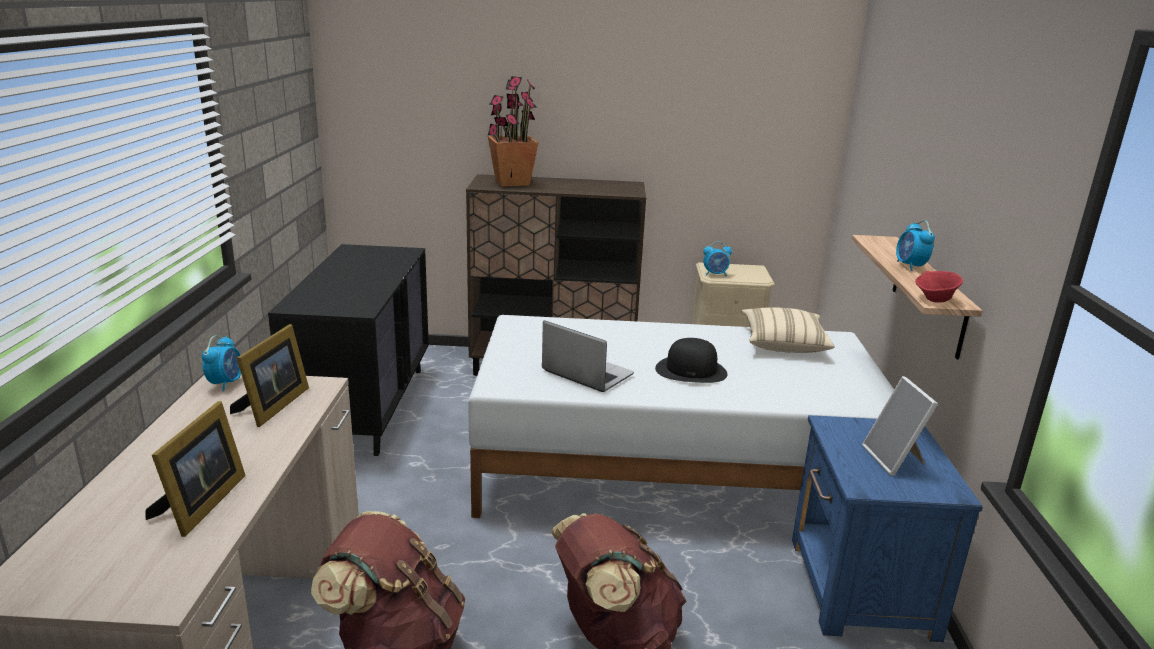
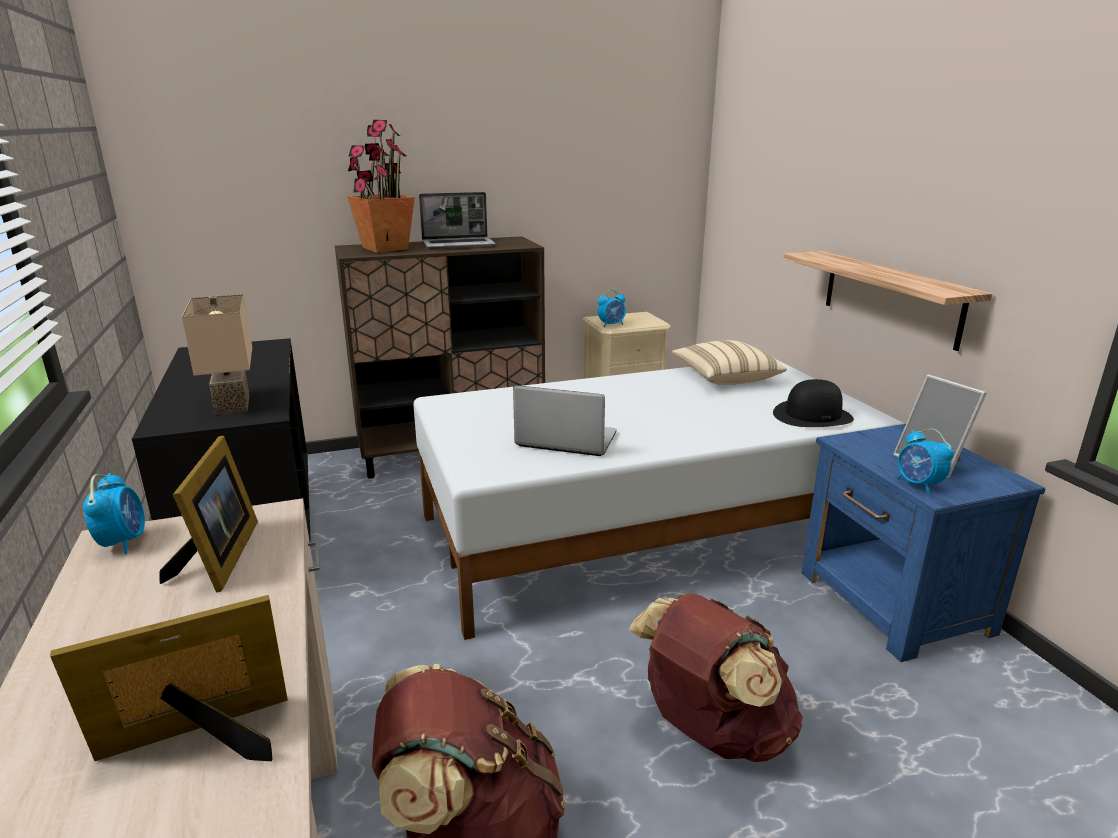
camera: 20 degrees left, 0 degrees up
picture frame [145,401,246,537] -> picture frame turned 105 degrees counterclockwise [50,595,288,761]
black hat [655,338,727,383] -> black hat moved to [773,379,854,427]
alarm clock [896,220,935,271] -> alarm clock moved to [897,429,954,494]
red bowl [915,271,963,303] -> none
none -> beige table lamp [182,294,252,415]
none -> laptop [419,192,496,249]

